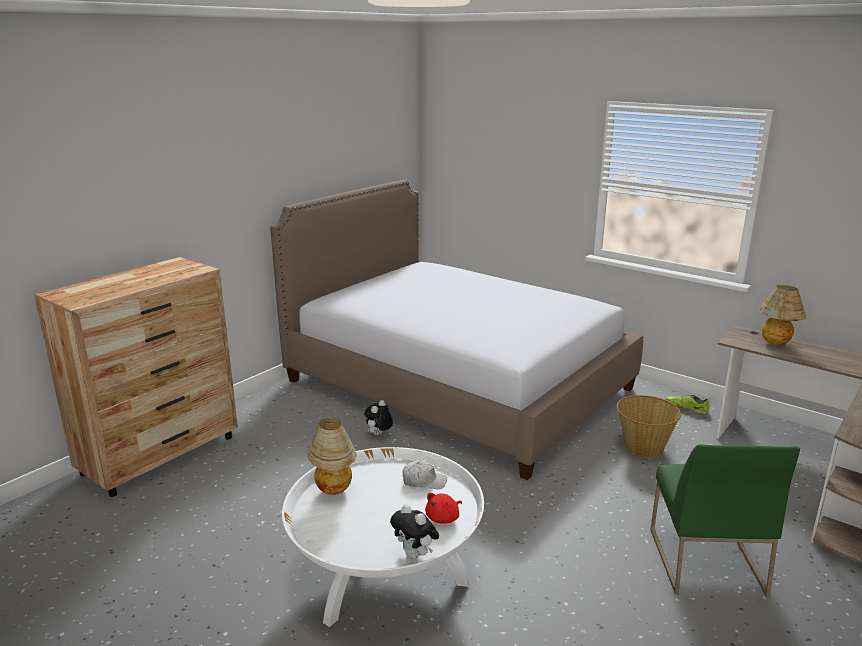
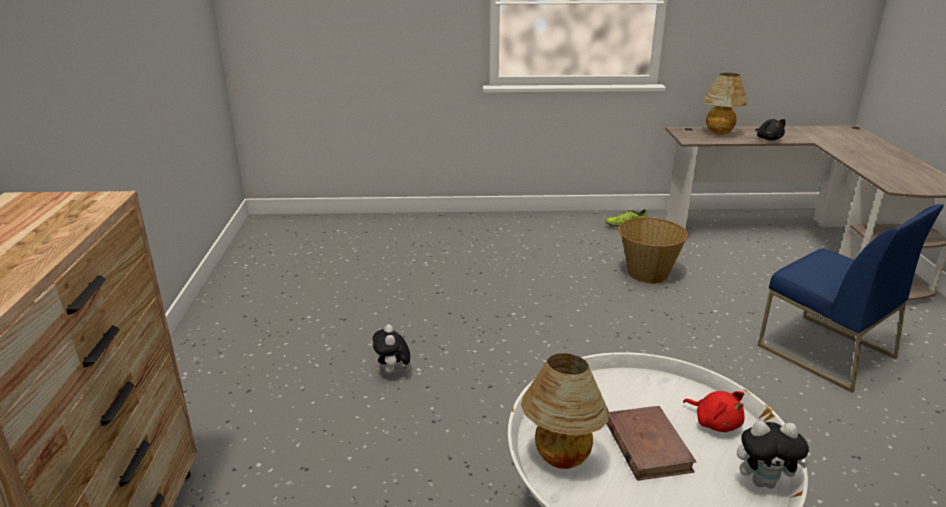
camera: 40 degrees left, 5 degrees up
bed [270,179,643,480] -> none
white cap [402,460,447,489] -> none
red plush toy [425,493,462,524] -> red plush toy turned 45 degrees counterclockwise [683,391,745,432]
green chair [650,444,800,597] -> blue chair [758,204,944,393]
none -> brown book [606,406,696,481]
none -> black plush toy [755,119,786,140]

